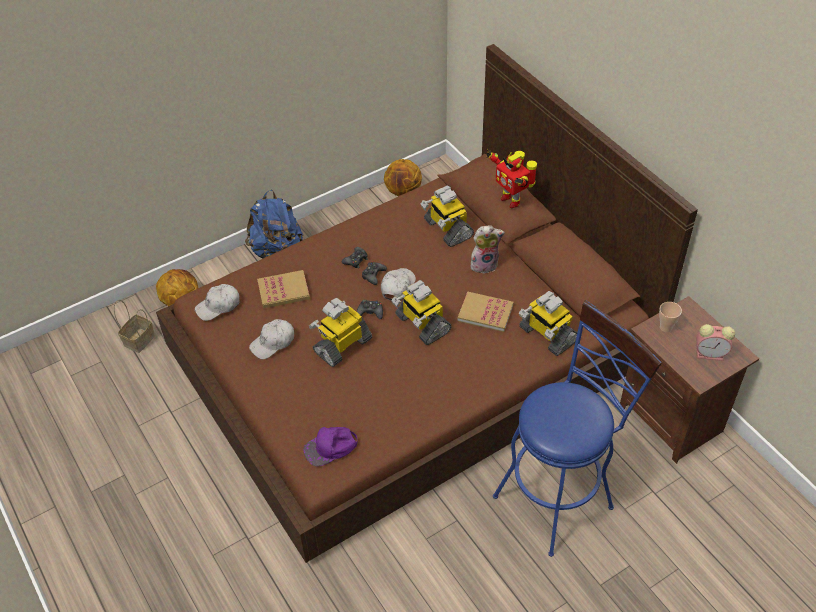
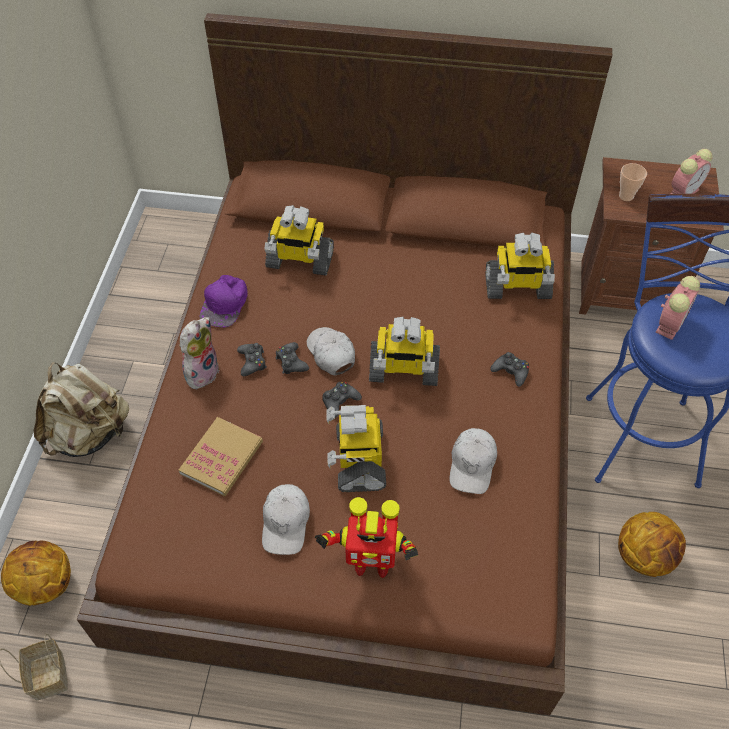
camera: 50 degrees left, 5 degrees up
white cap [195,284,240,321] -> white cap moved to [449,428,497,494]
blue backpack [245,190,303,258] -> beige backpack [34,362,129,457]
purple cap [303,427,357,466] -> purple cap moved to [200,275,248,327]
basketball [384,159,422,196] -> basketball moved to [618,512,686,577]
book [458,292,514,332] -> none
plush toy [471,225,505,273] -> plush toy moved to [180,317,220,390]
toy robot [487,149,537,208] -> toy robot moved to [315,497,418,578]
none -> black game controller [490,352,529,387]
none -> alarm clock [656,276,700,340]

